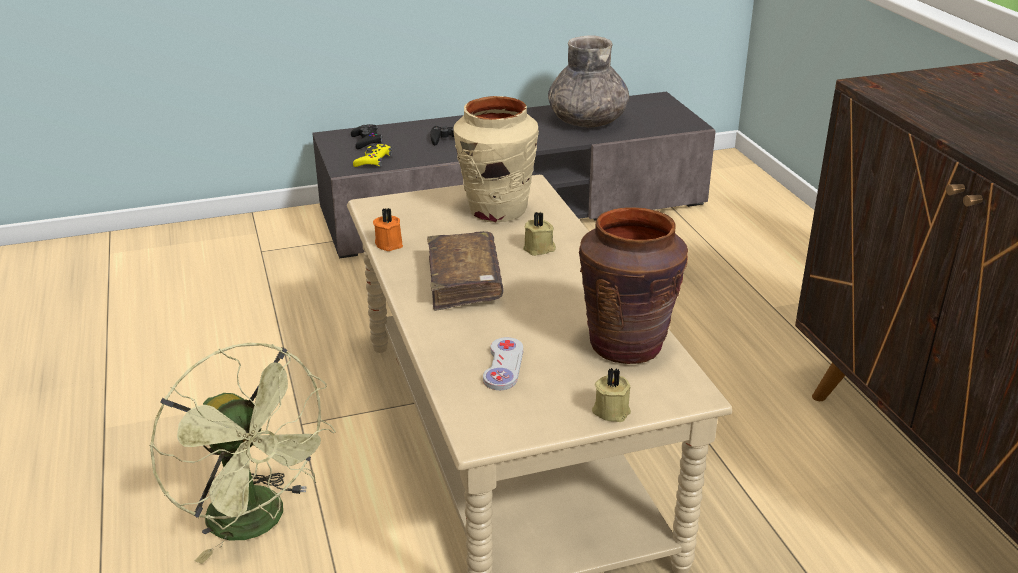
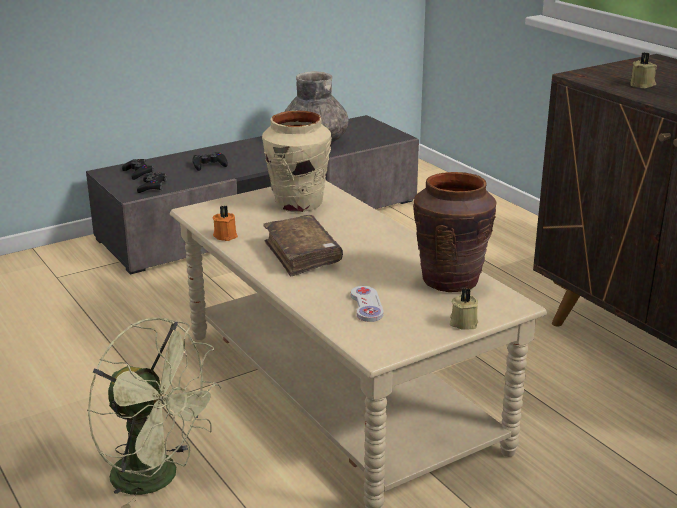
camera: 15 degrees left, 5 degrees down
yellow game controller [353,144,392,167] -> black game controller [137,172,167,193]
beige candle [523,212,556,256] -> beige candle moved to [630,52,657,89]

